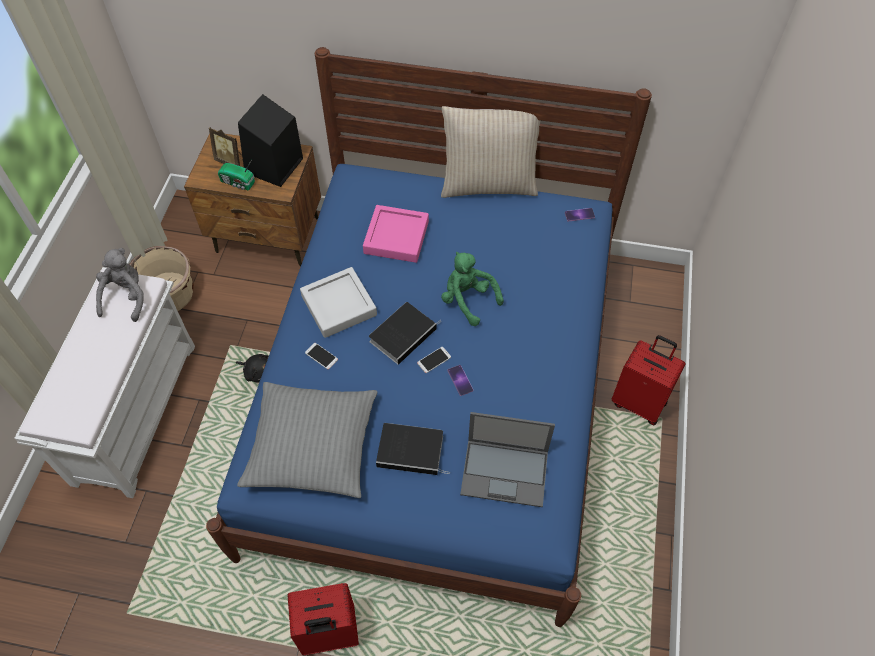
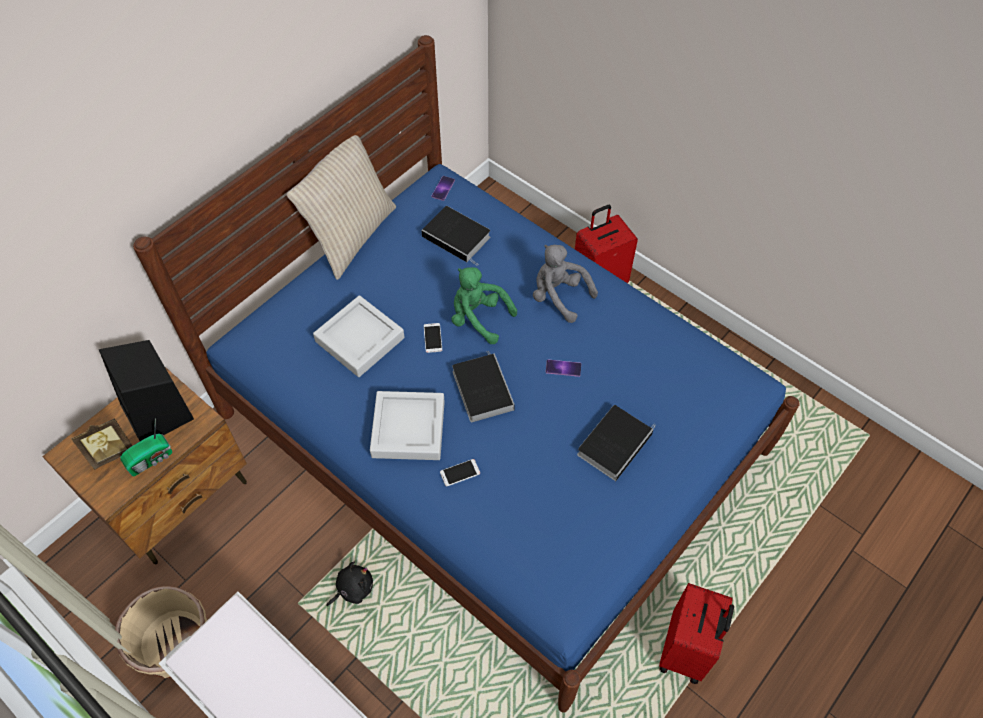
camera: 60 degrees left, 0 degrees up
grey plush toy [96,248,144,322] -> grey plush toy moved to [533,245,598,323]
grey pillow [237,382,377,498] -> none
pink tray [363,205,429,263] -> grey tray [313,295,405,377]
phone [417,347,451,373] -> phone moved to [424,323,442,353]
green plush toy [441,252,504,326] -> green plush toy turned 45 degrees clockwise [451,267,517,344]
laptop [460,412,555,507] -> none
none -> book [421,206,490,266]

